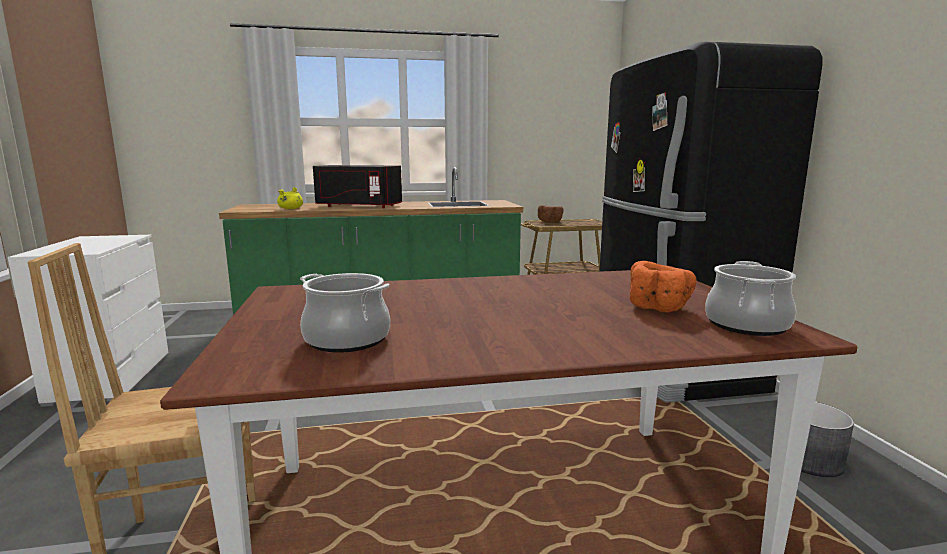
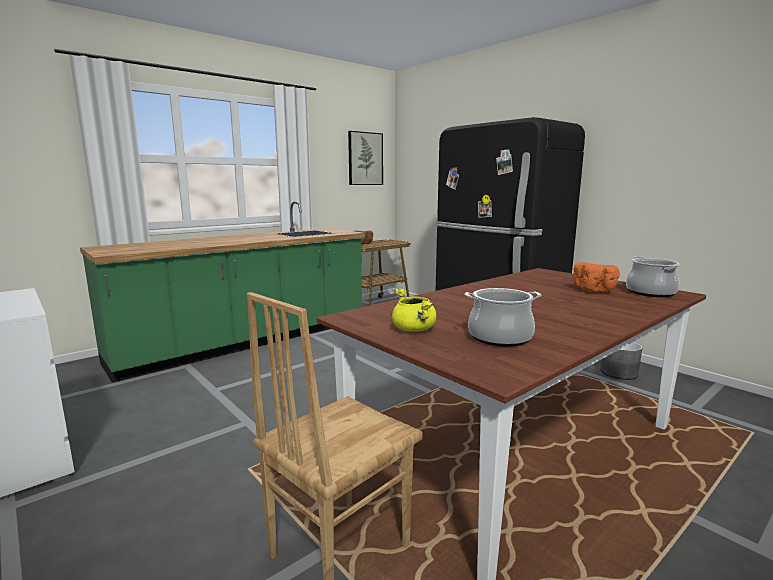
camera: 30 degrees left, 0 degrees up
yellow cooking pot [277,187,303,209] -> yellow cooking pot moved to [392,288,436,332]
black microwave [313,165,402,208] -> none
none -> picture [348,131,383,185]

